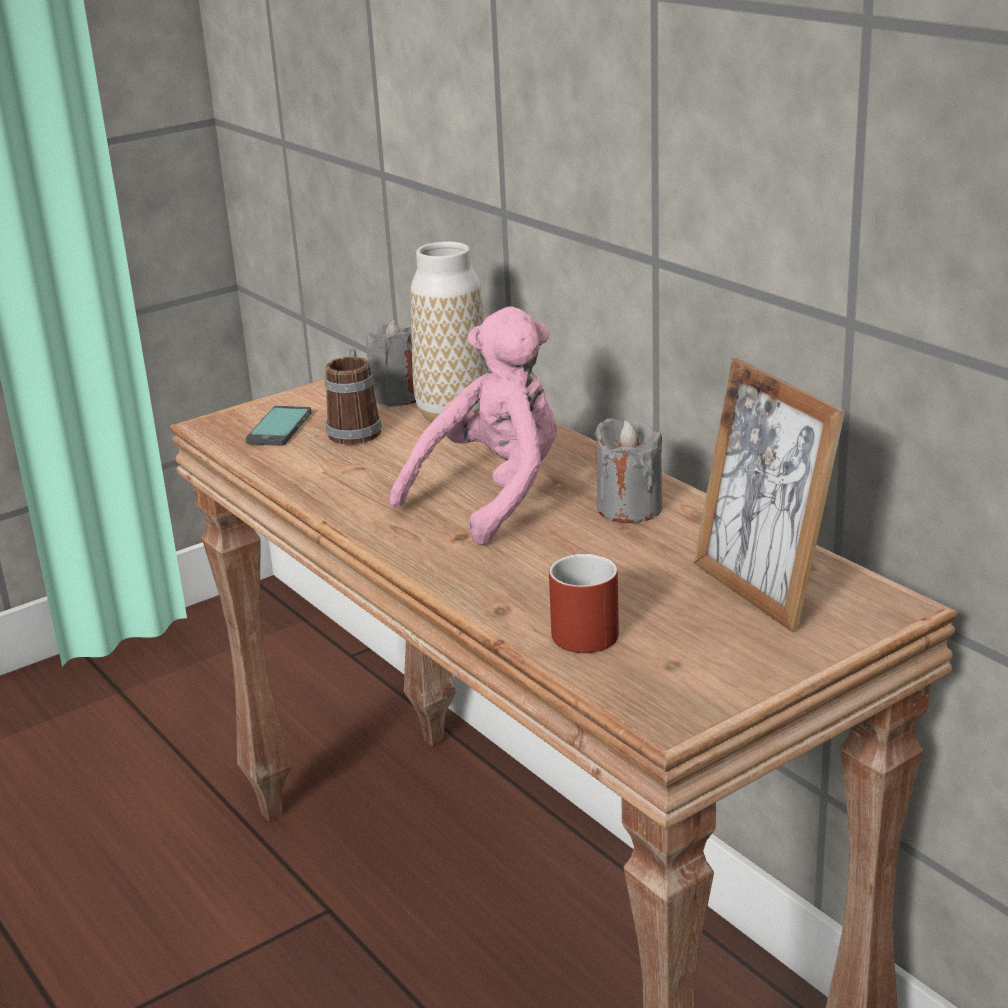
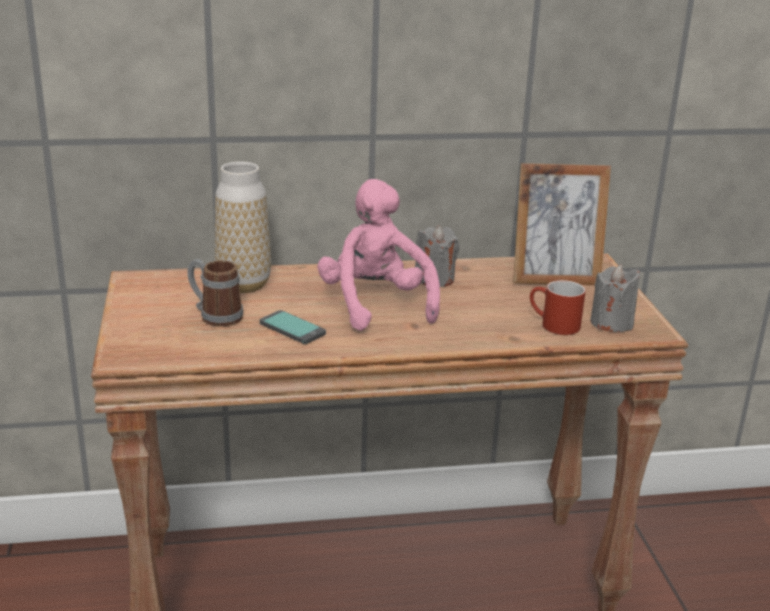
camera: 65 degrees left, 0 degrees up
phone [246,406,311,446] -> phone moved to [260,310,326,344]
grey candle [366,320,416,407] -> grey candle moved to [590,265,640,332]

